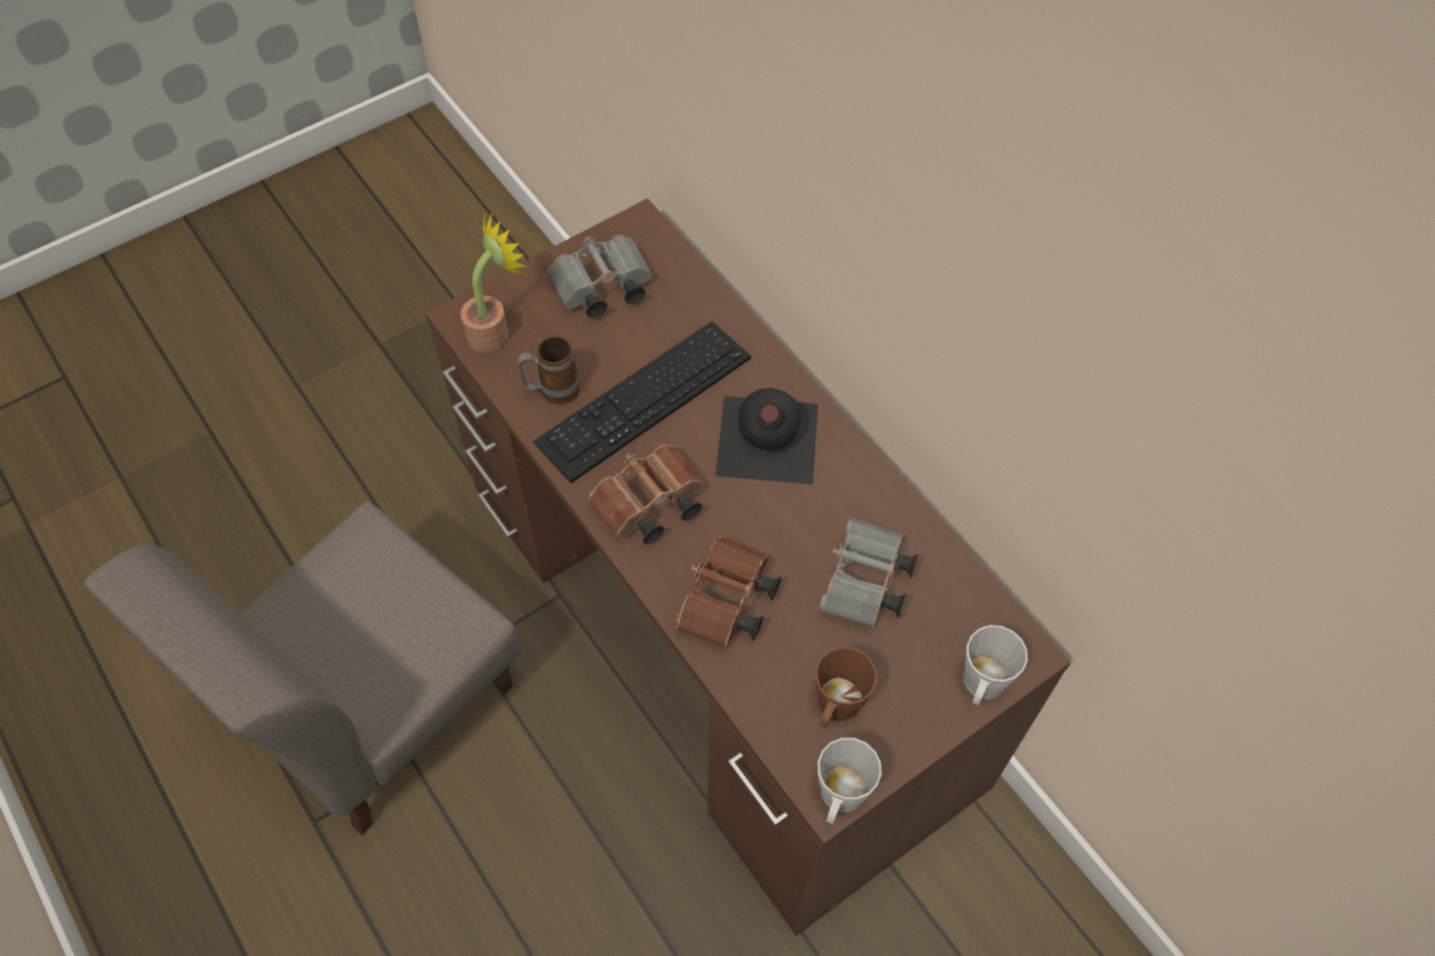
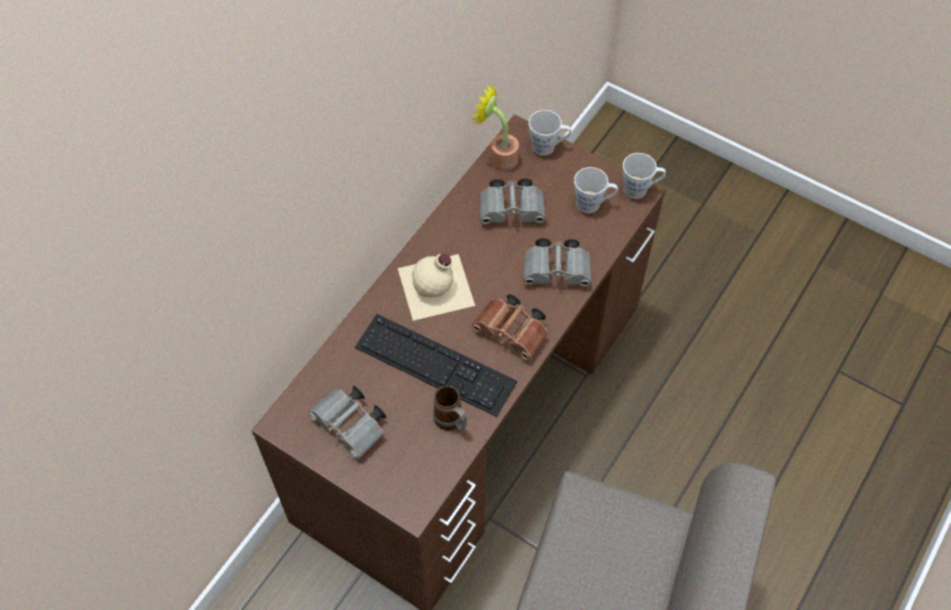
camera: 110 degrees left, 0 degrees up
potted plant [461,214,527,353] -> potted plant moved to [472,82,519,171]
brown binoculars [674,536,781,648] -> grey binoculars [523,238,592,287]
black bottle [715,388,818,485] -> beige bottle [398,254,475,321]
brown mug [815,647,877,728] -> grey mug [574,167,618,213]

